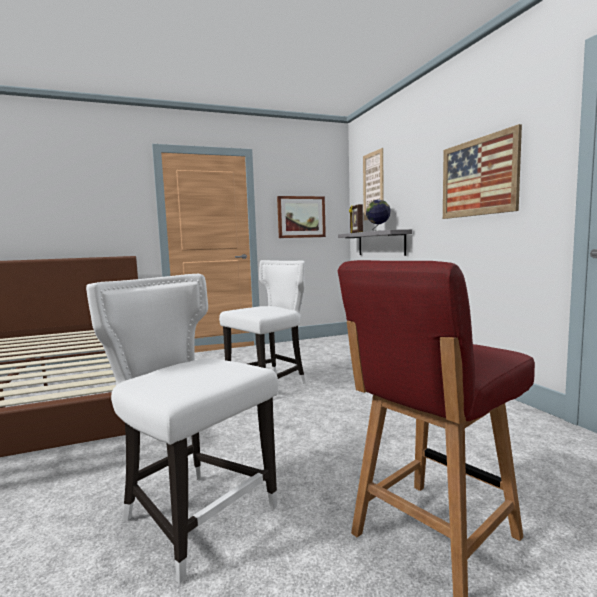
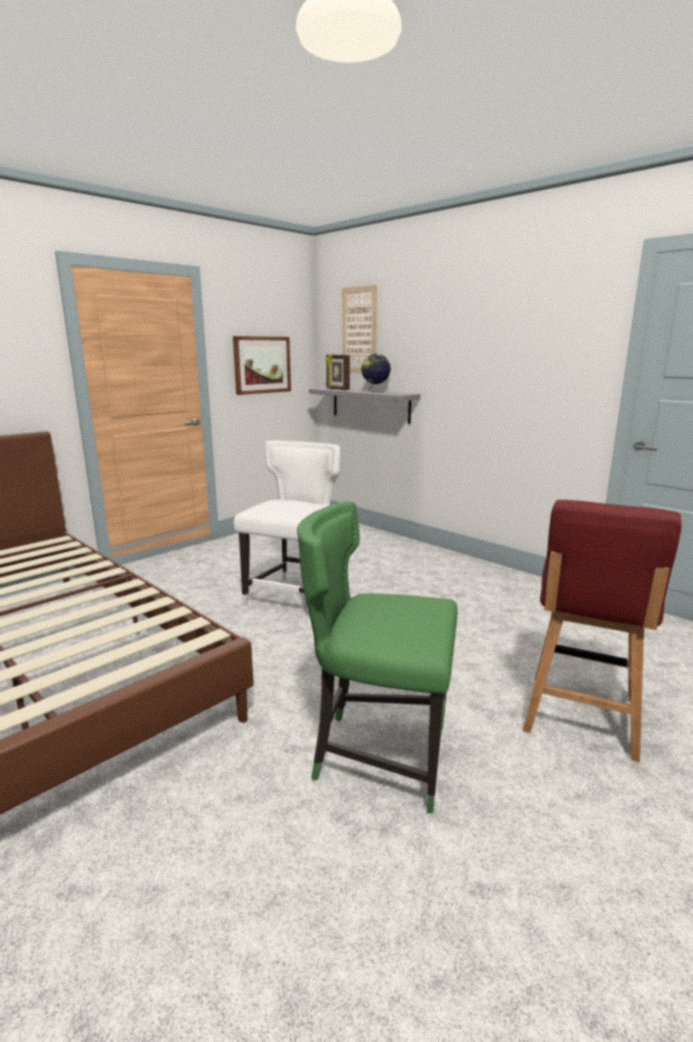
camera: 25 degrees left, 10 degrees up
white chair [86,274,278,584] -> green chair [297,501,458,814]
picture [443,124,522,219] -> none

